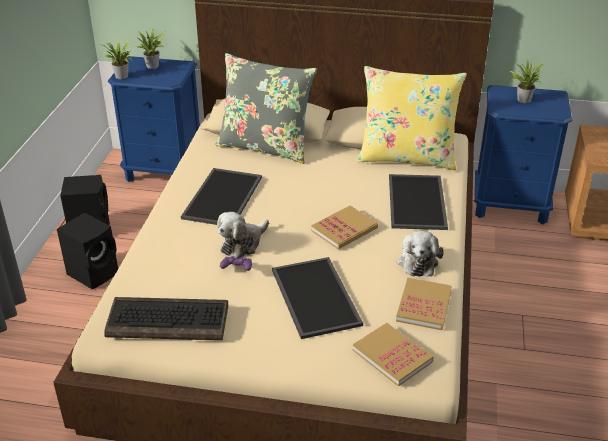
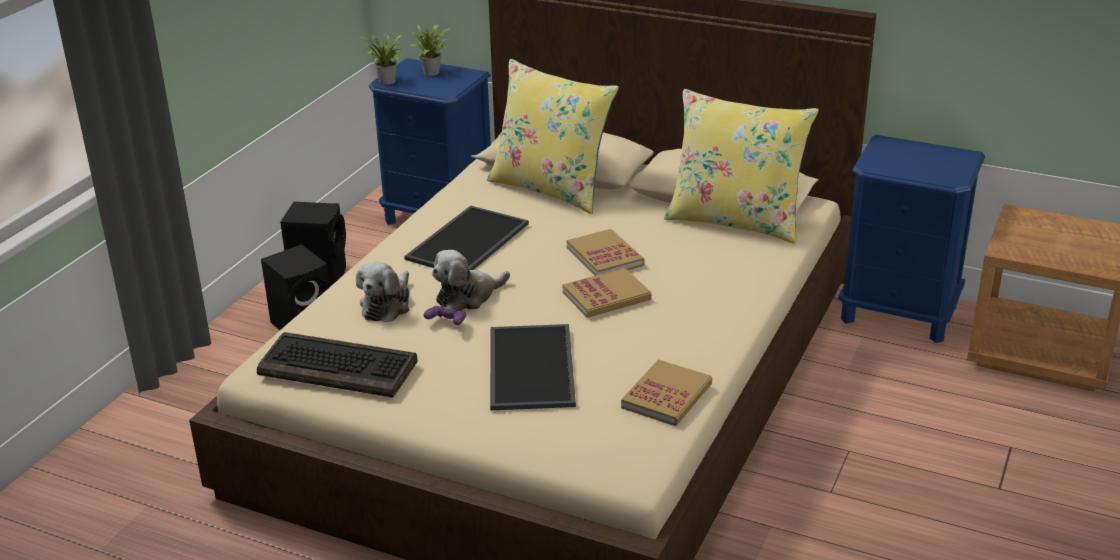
camera: 15 degrees right, 5 degrees down
grey pillow [215,53,317,164] -> yellow pillow [487,59,619,214]
book [353,323,434,386] -> book moved to [567,229,644,276]
tray [389,174,448,230] -> none
plush toy [397,231,444,277] -> plush toy moved to [356,262,410,322]
potted plant [510,59,545,103] -> none

